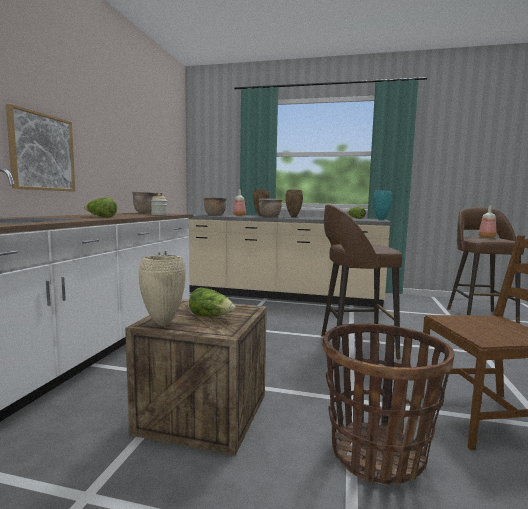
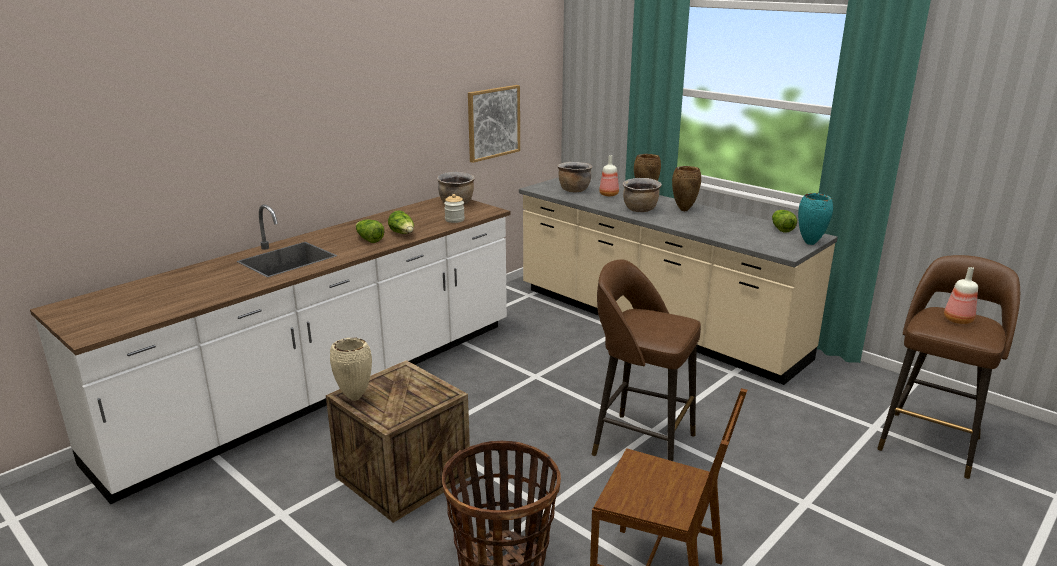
camera: 30 degrees right, 15 degrees up
picture [6,104,75,191] -> picture moved to [468,85,520,163]
lettuce [189,287,236,317] -> lettuce moved to [388,210,414,234]

